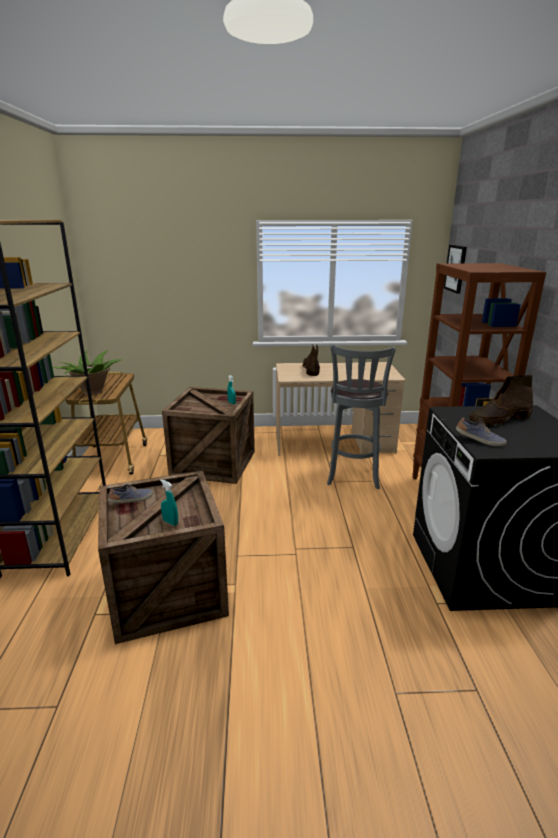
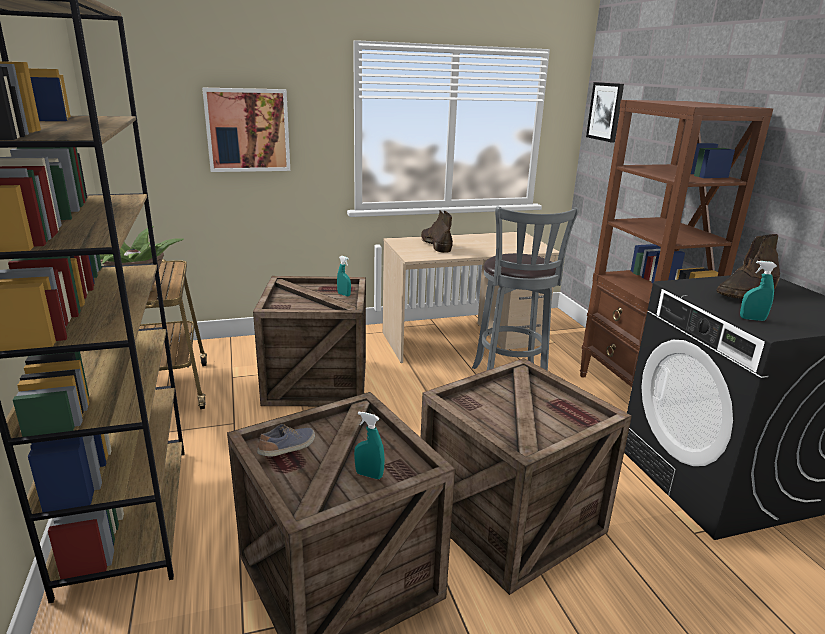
camera: 15 degrees left, 0 degrees up
shoe [456,417,507,446] -> turquoise spray bottle [740,261,777,321]
none -> picture [202,88,290,172]
none -> crate [421,358,632,595]

